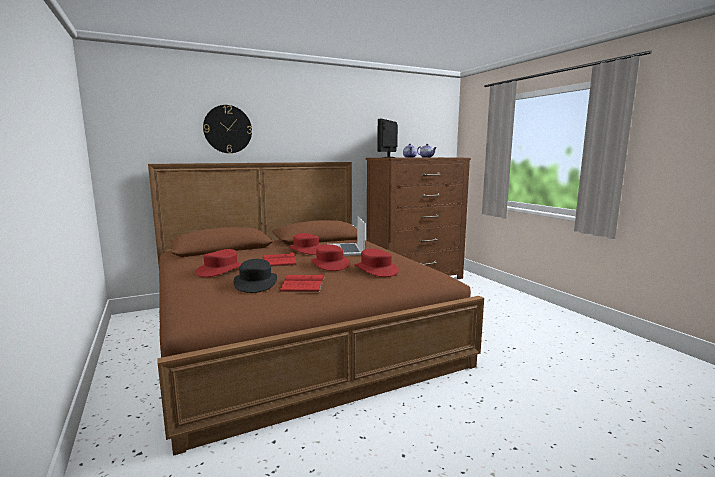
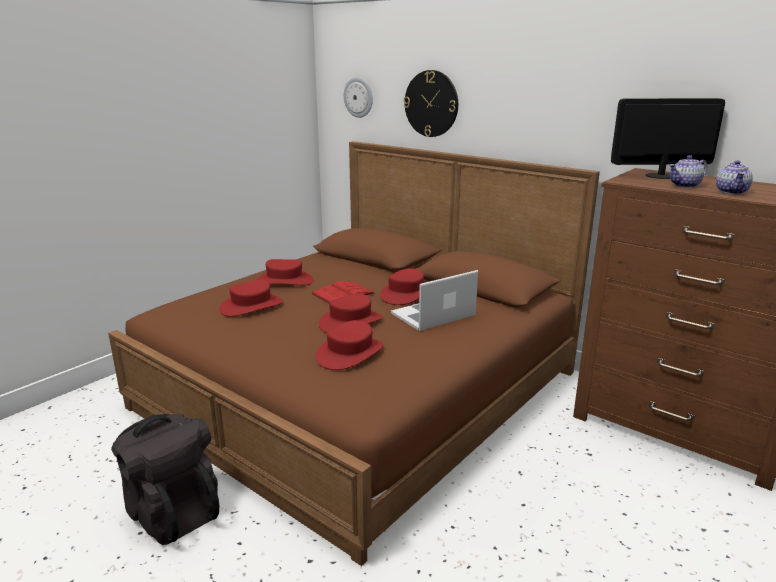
camera: 65 degrees right, 10 degrees up
black hat [233,259,277,293] -> red hat [219,280,283,317]
red book [279,273,325,292] -> none
none -> black backpack [111,414,219,545]
none -> wall clock [344,77,373,118]

